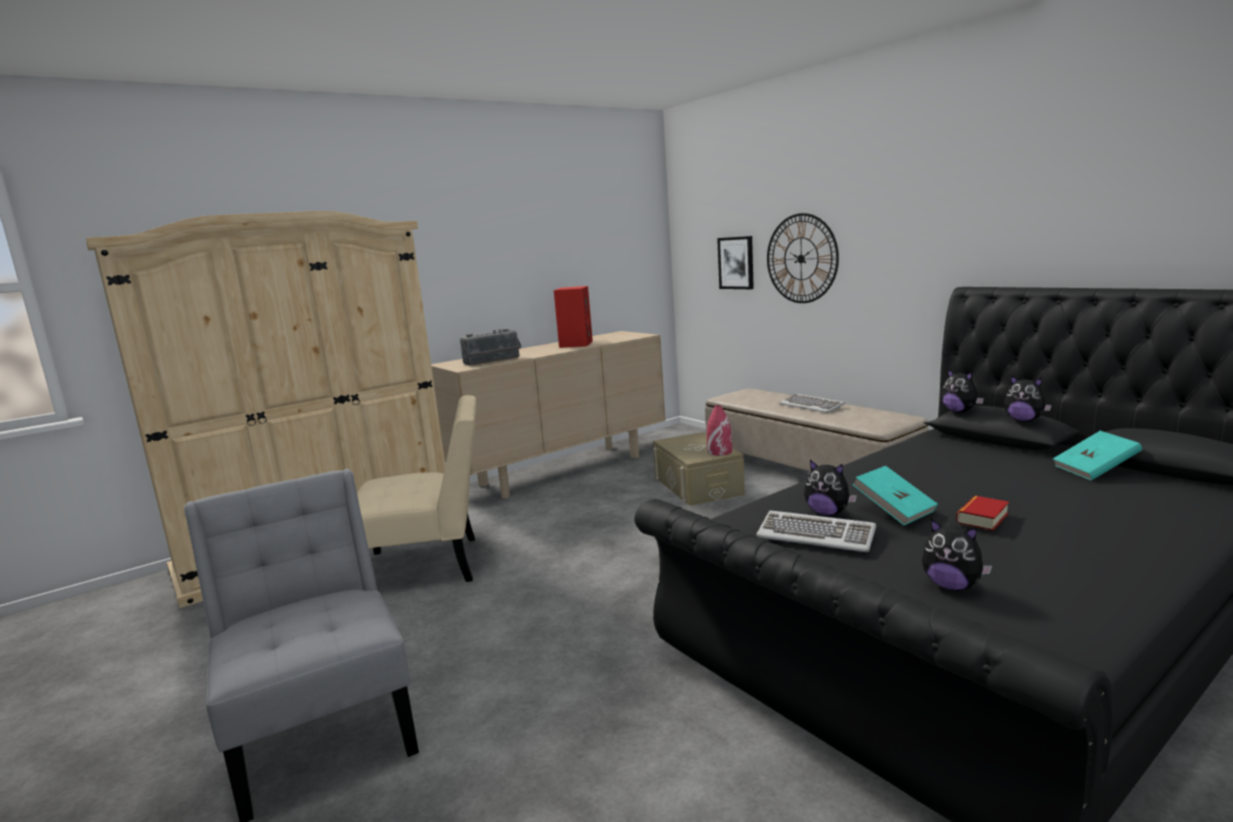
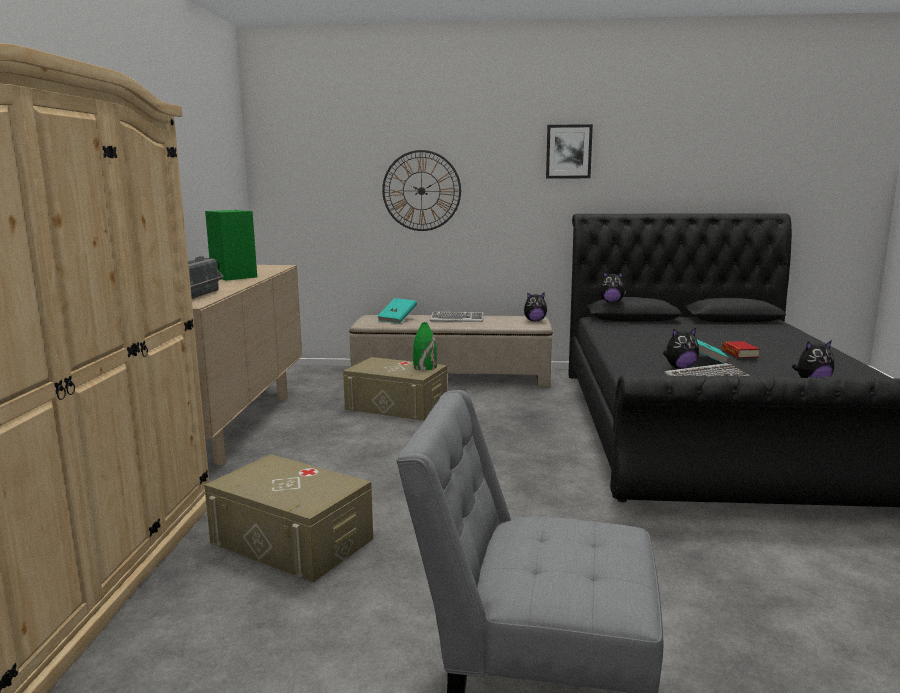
camera: 50 degrees left, 0 degrees up
beige chair [357,395,476,582] -> beige storage box [204,454,373,582]
red speaker [554,286,593,348] -> green speaker [205,210,257,281]
red vase [707,405,732,456] -> green vase [413,322,437,370]
picture [717,236,754,289] -> picture moved to [546,124,593,179]
plush toy [1004,375,1052,422] -> plush toy moved to [524,292,547,321]
turquoise book [1053,431,1142,481] -> turquoise book moved to [377,298,417,323]

